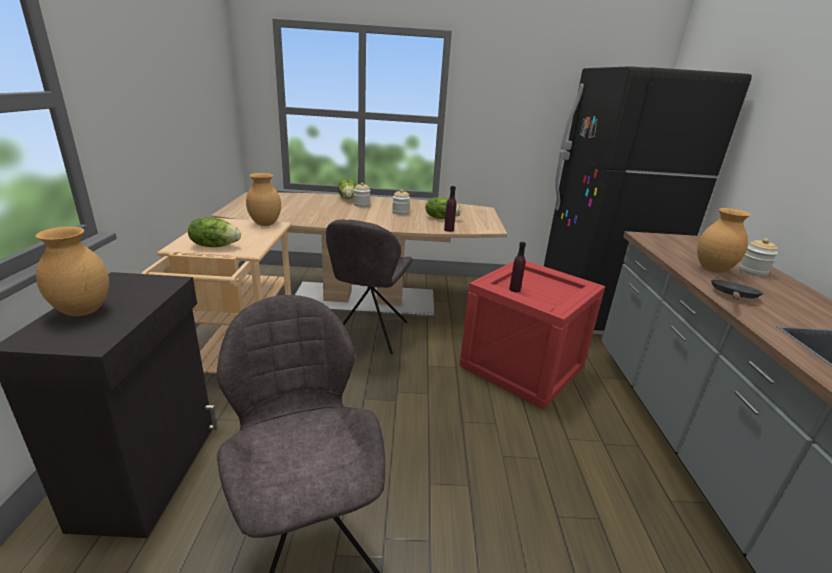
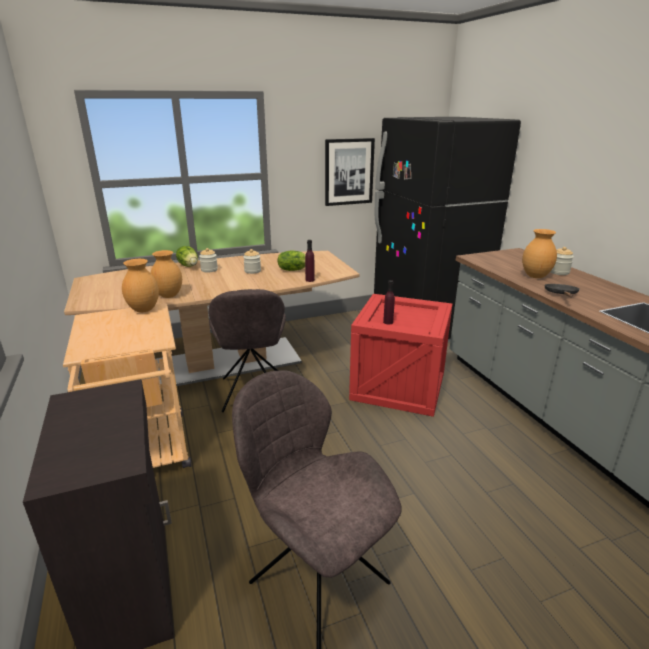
camera: 20 degrees left, 0 degrees up
brown vase [36,227,109,316] -> brown vase moved to [151,250,182,298]
lettuce [188,217,241,247] -> none
none -> picture [325,138,375,206]

